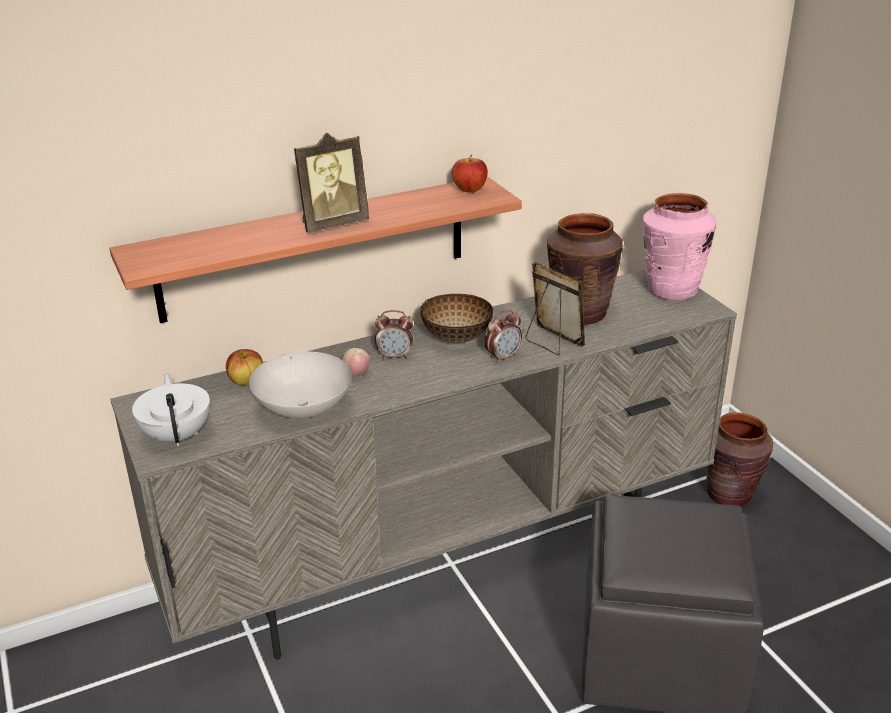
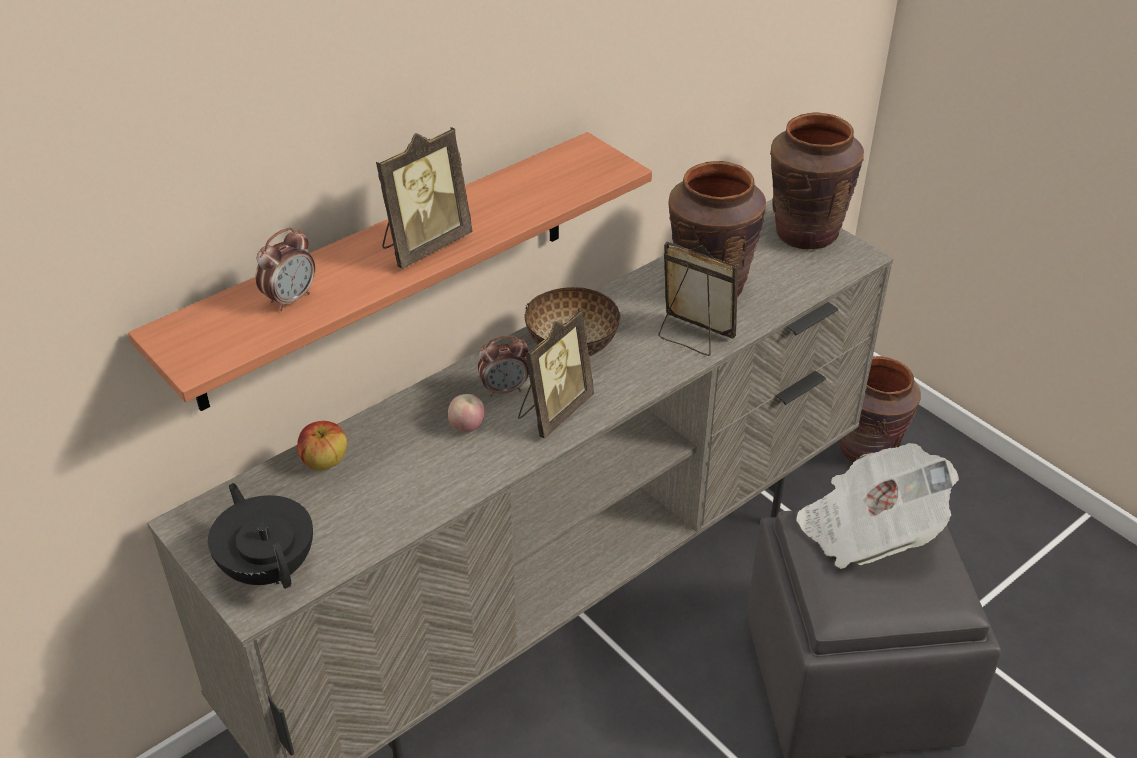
camera: 15 degrees left, 10 degrees up
white teapot [132,374,210,446] -> black teapot [208,483,313,589]
white bowl [249,352,352,419] -> none
apple [452,155,488,193] -> none
alarm clock [484,310,522,363] -> alarm clock moved to [255,227,315,311]
pink vase [643,193,717,300] -> brown vase [770,112,864,249]
none -> picture frame [518,309,594,439]
none -> newspaper [796,443,959,569]

